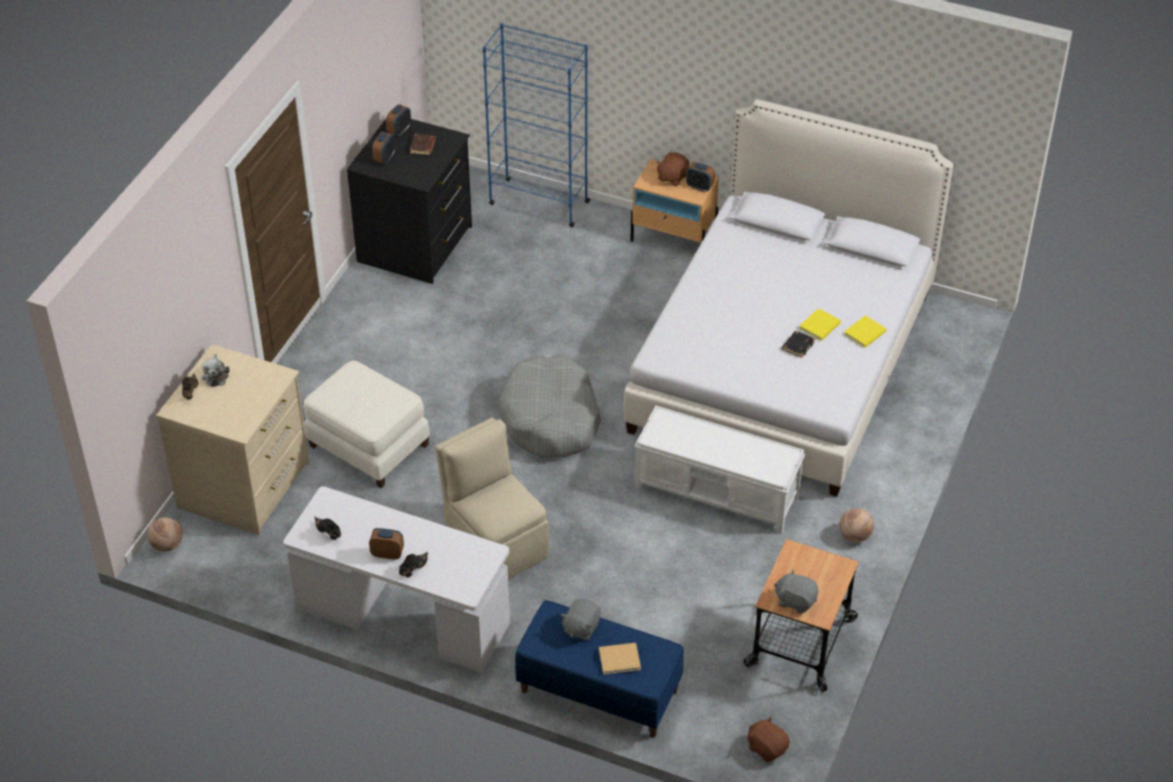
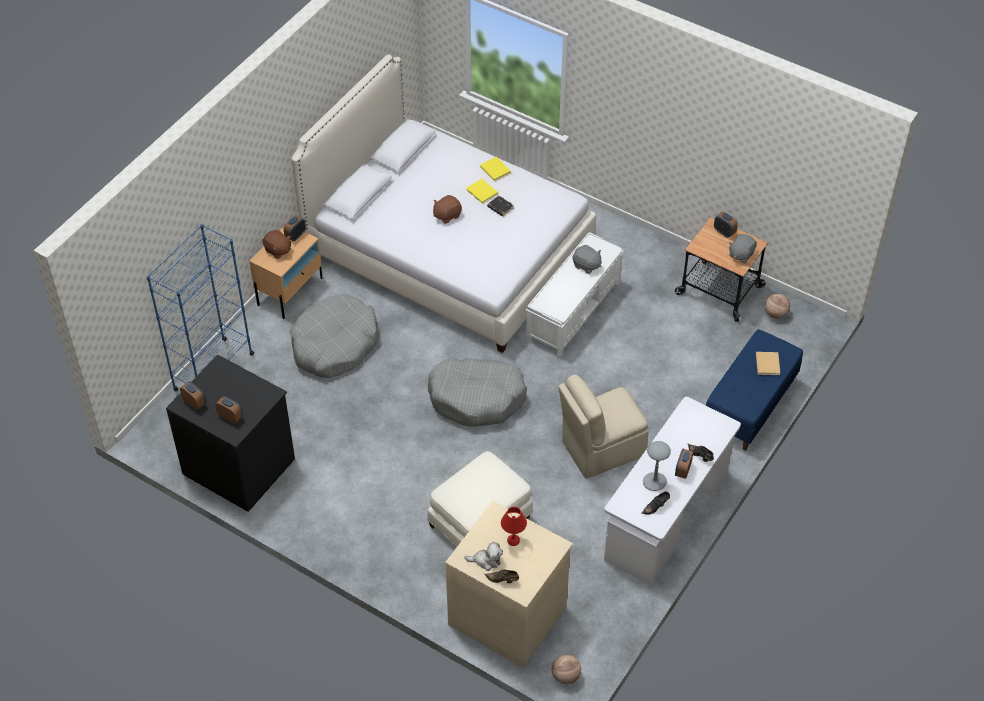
camera: 80 degrees left, 5 degrees up
brown book [410,134,436,155] -> none
grey plush toy [561,599,601,641] -> grey plush toy moved to [573,245,601,274]
brown plush toy [748,717,790,762] -> brown plush toy moved to [433,195,462,224]
basketball [839,508,874,542] -> basketball moved to [765,293,790,319]
none -> grey dog bed [290,294,379,378]
none -> red table lamp [501,507,527,546]
none -> grey table lamp [643,441,671,491]
none -> alarm clock [714,212,738,238]

